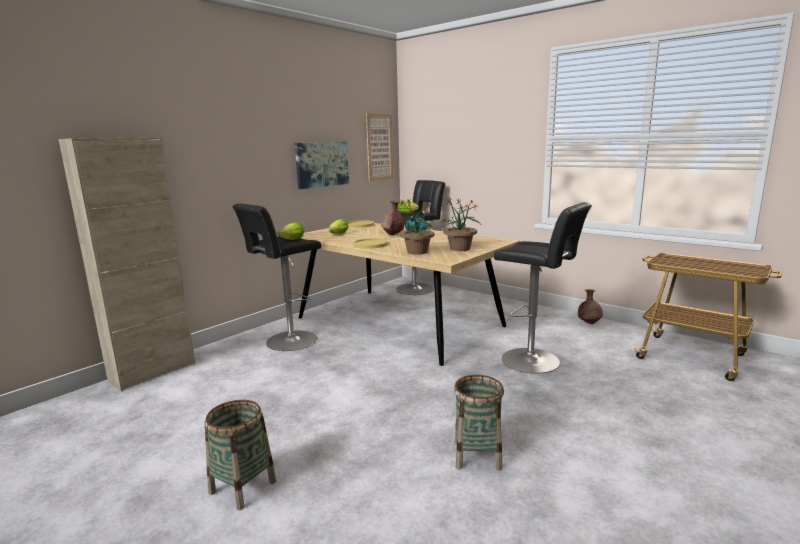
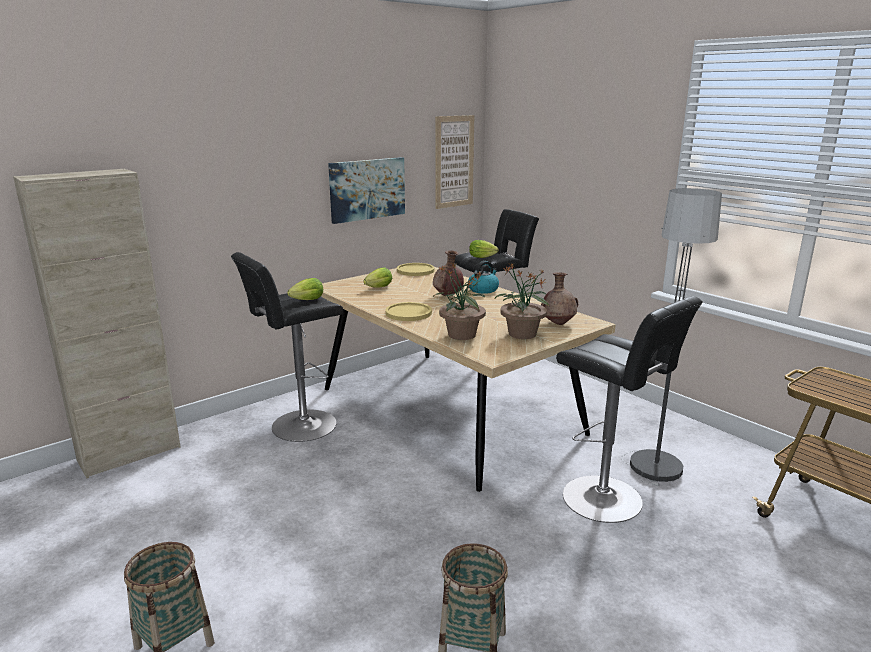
camera: 10 degrees right, 5 degrees up
brown vase [578,289,603,324] -> brown vase moved to [541,272,578,325]
none -> floor lamp [621,188,722,486]

